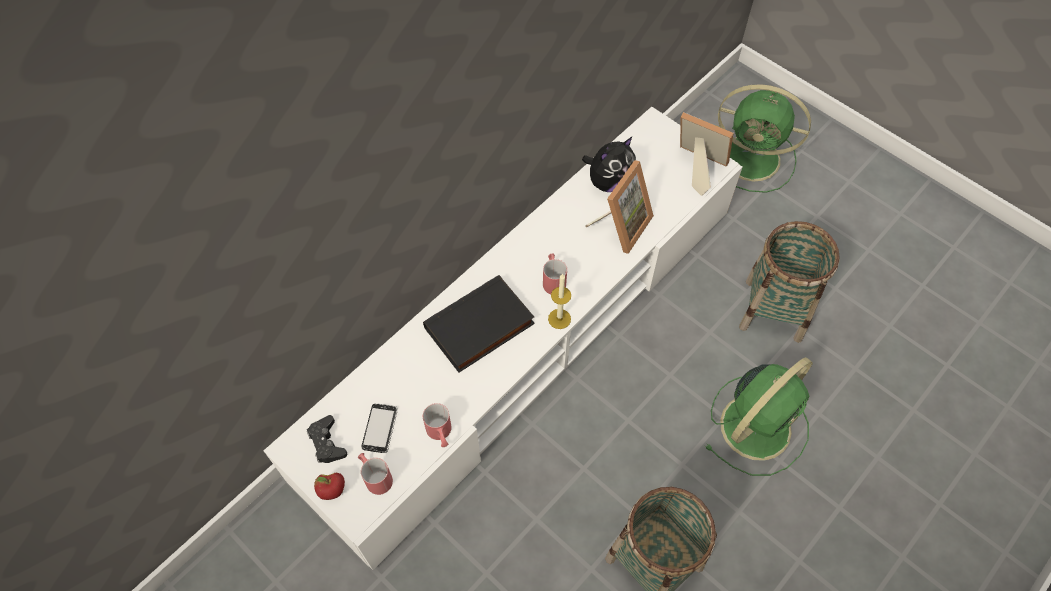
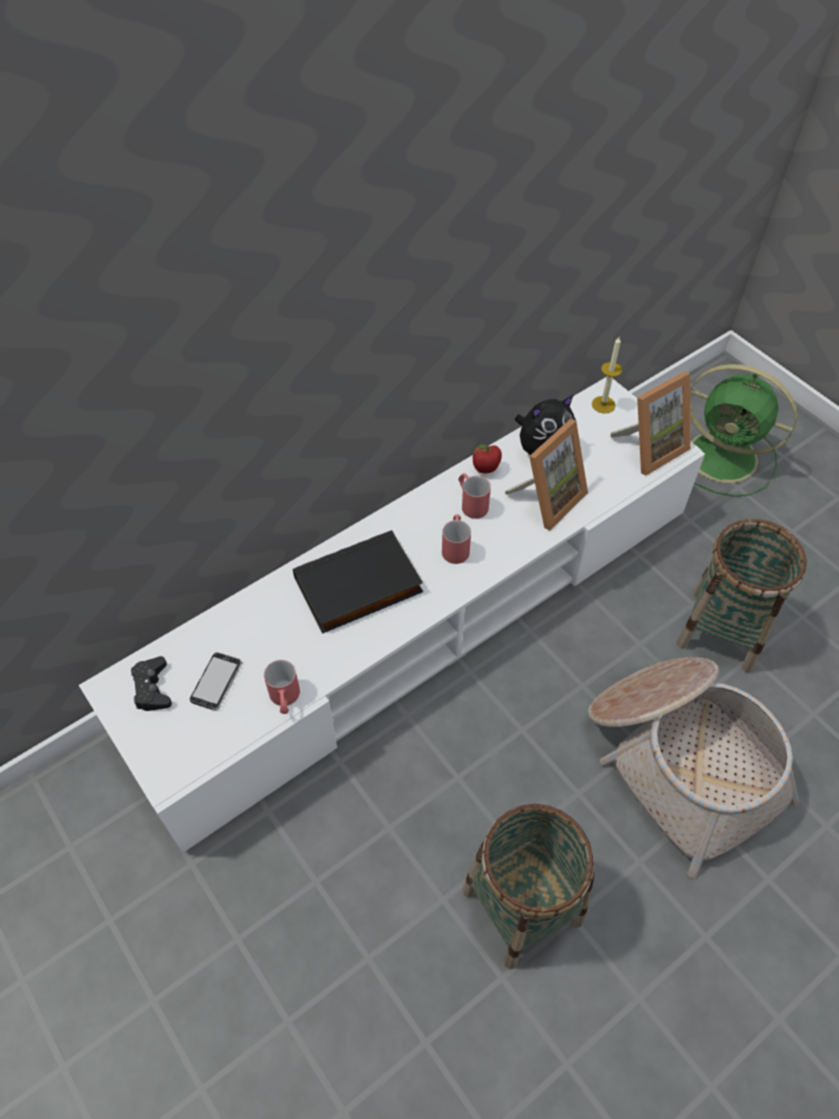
camera: 10 degrees right, 5 degrees down
apple [314,473,345,500] -> apple moved to [473,444,502,473]
red mug [358,453,393,495] -> red mug moved to [458,473,491,519]
candle [548,274,571,329] -> candle moved to [592,337,622,413]
picture frame [680,112,734,196] -> picture frame turned 105 degrees clockwise [610,371,691,476]
green fan [705,357,813,476] -> basket [588,657,799,878]

